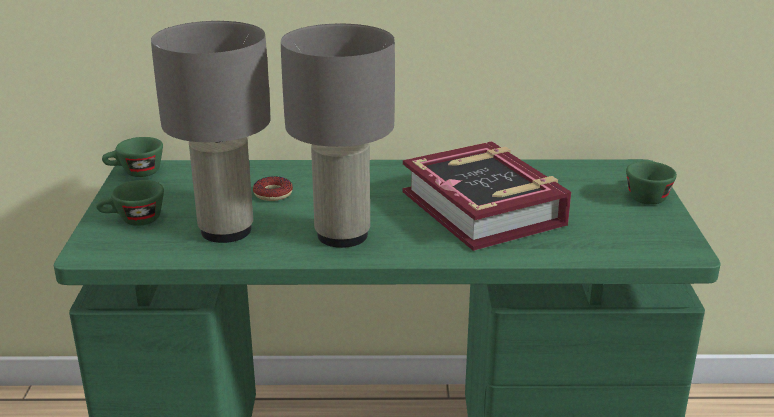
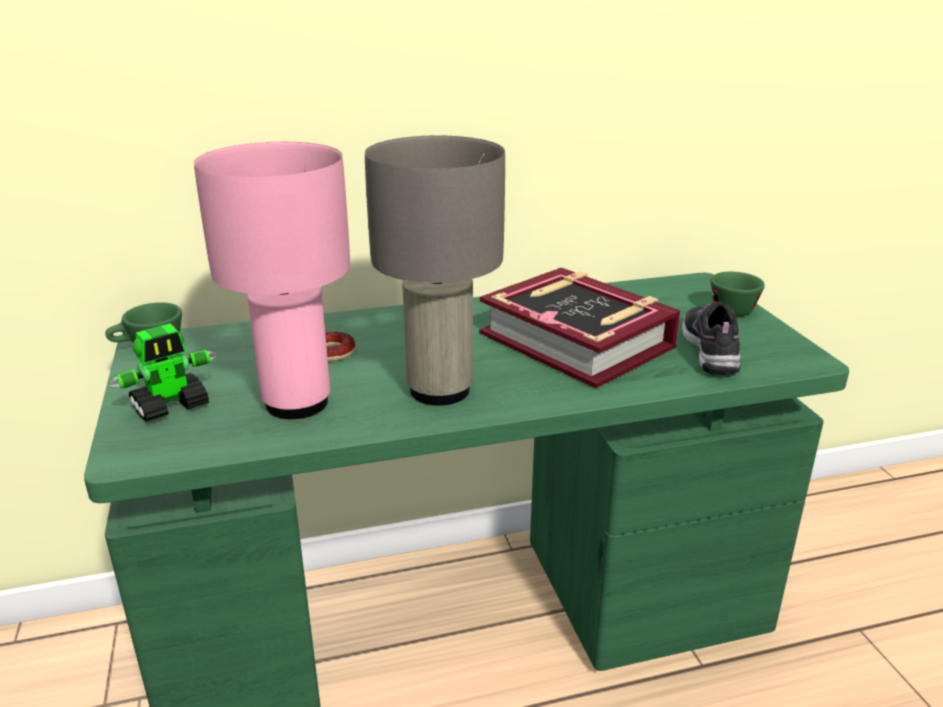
camera: 15 degrees left, 0 degrees up
green cup [96,180,164,226] -> toy robot [110,324,216,422]
grey table lamp [151,21,270,243] -> pink table lamp [194,142,350,419]
none -> shoe [682,302,741,375]

